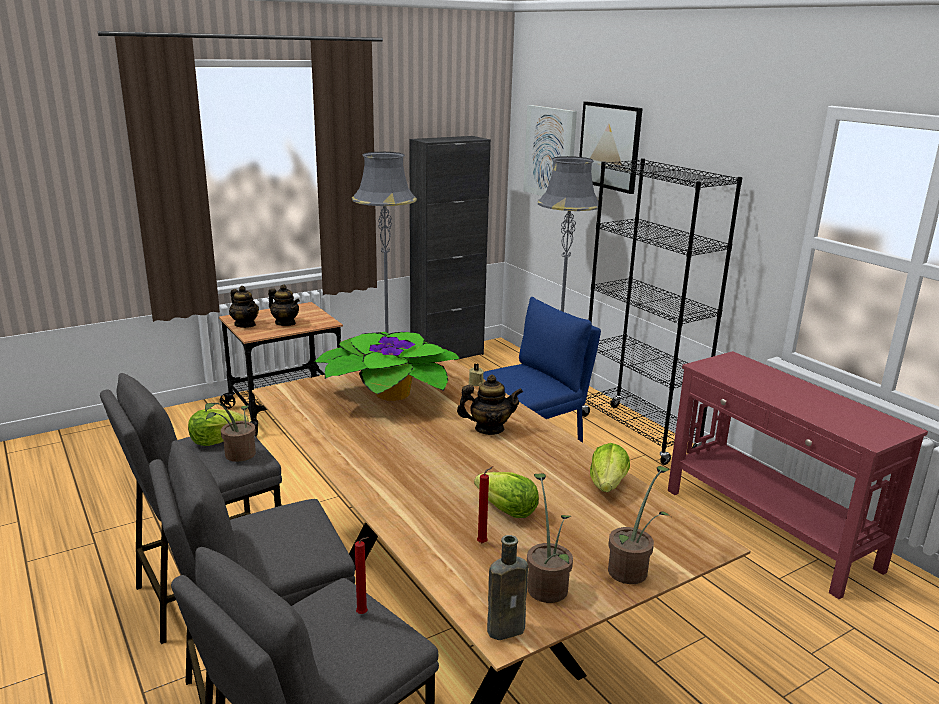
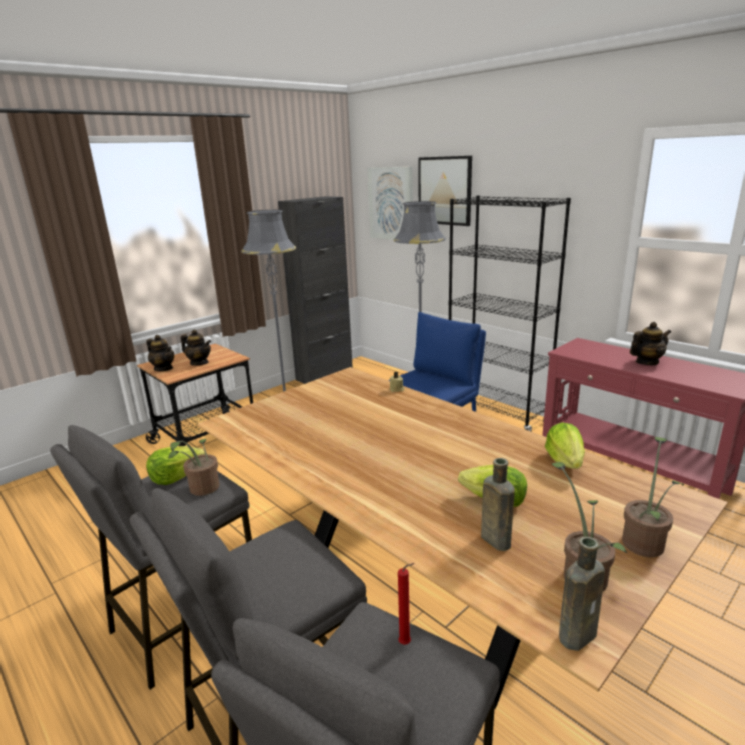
camera: 10 degrees left, 0 degrees up
potted plant [314,332,461,401] -> none
teapot [457,374,523,435] -> teapot moved to [630,322,671,365]
red candle [477,466,493,543] -> brown bottle [481,458,515,551]

